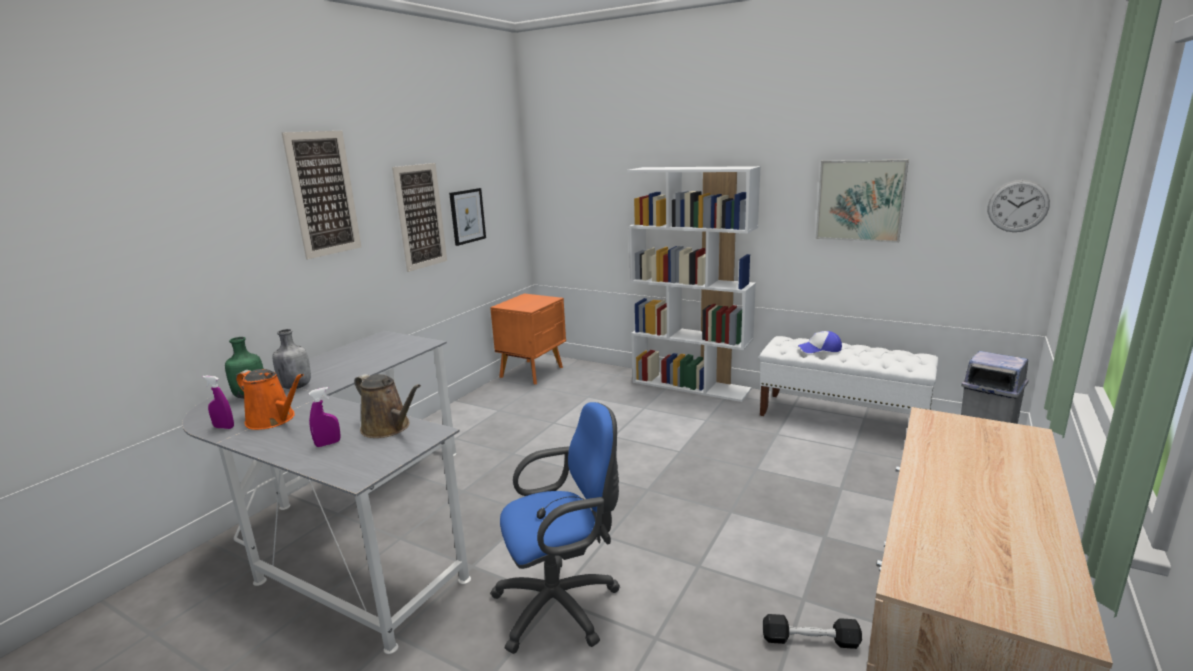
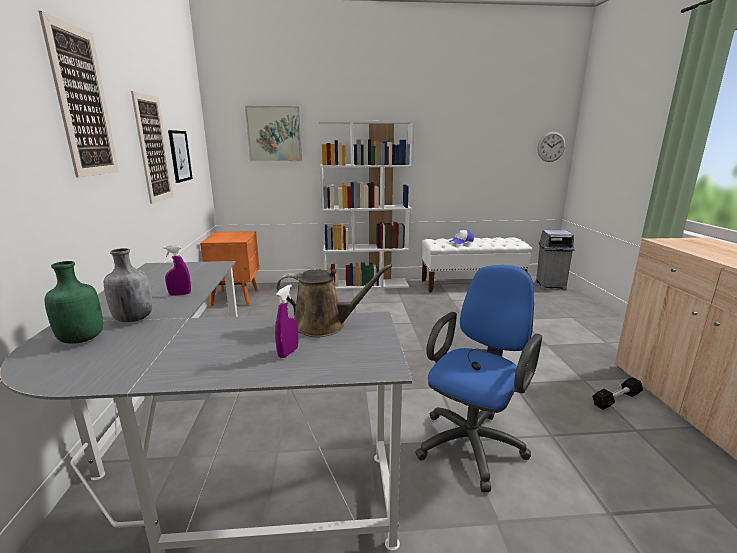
camera: 35 degrees left, 0 degrees up
purple spray bottle [203,376,234,429] -> purple spray bottle moved to [163,245,191,296]
orange watering can [236,369,304,430] -> none
picture [816,160,909,243] -> picture moved to [245,106,302,161]

